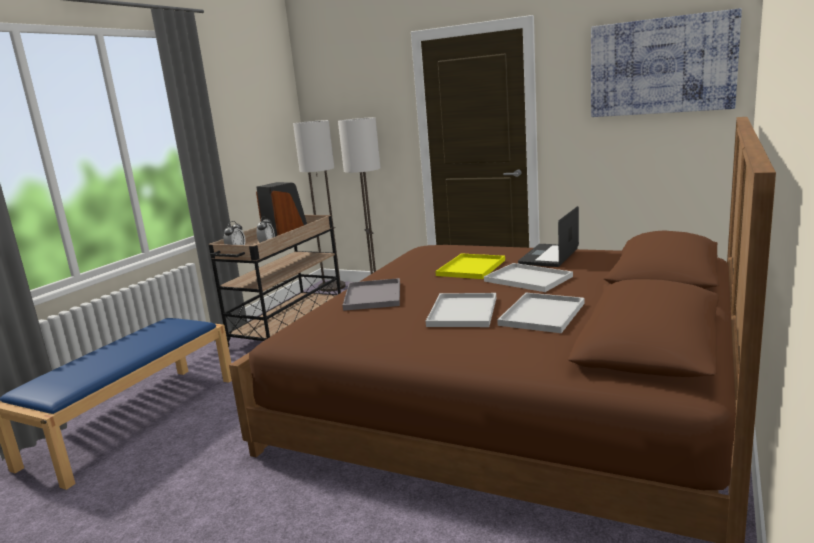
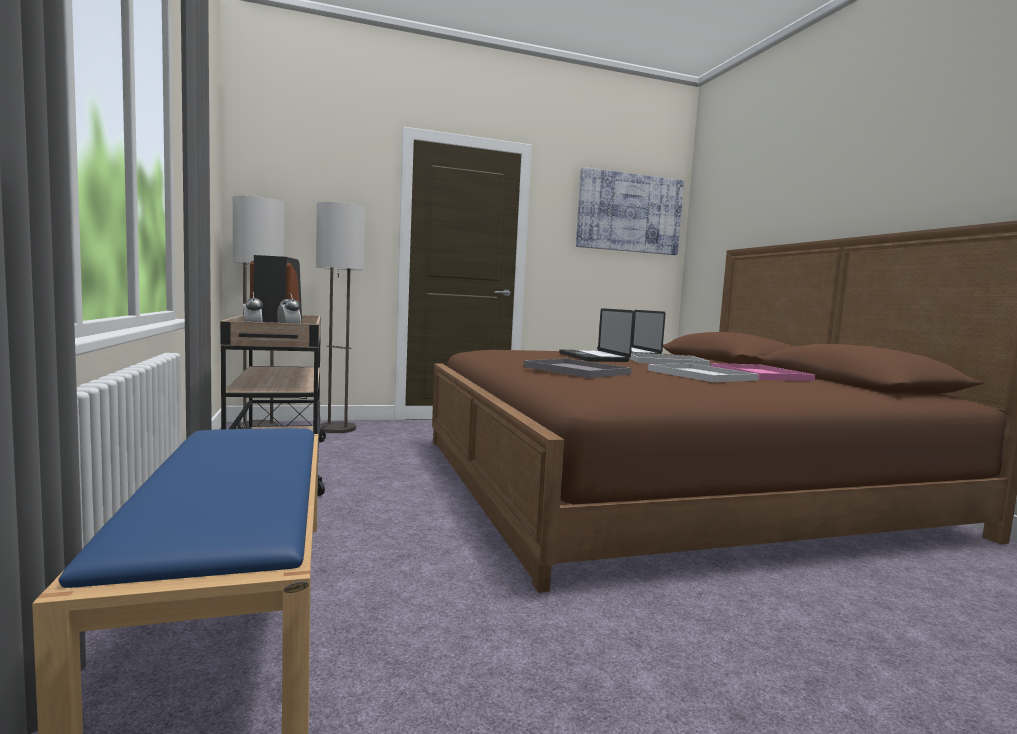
camera: 45 degrees left, 10 degrees down
yellow tray [436,253,505,279] -> laptop [559,308,634,362]
white tray [497,293,584,333] -> pink tray [711,363,815,381]

